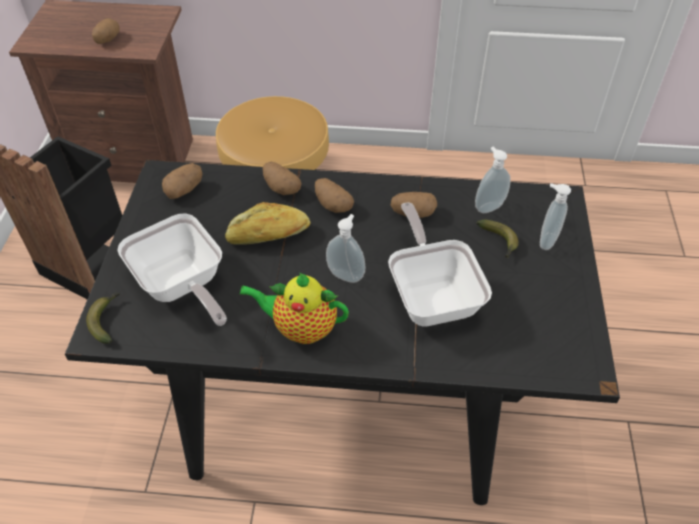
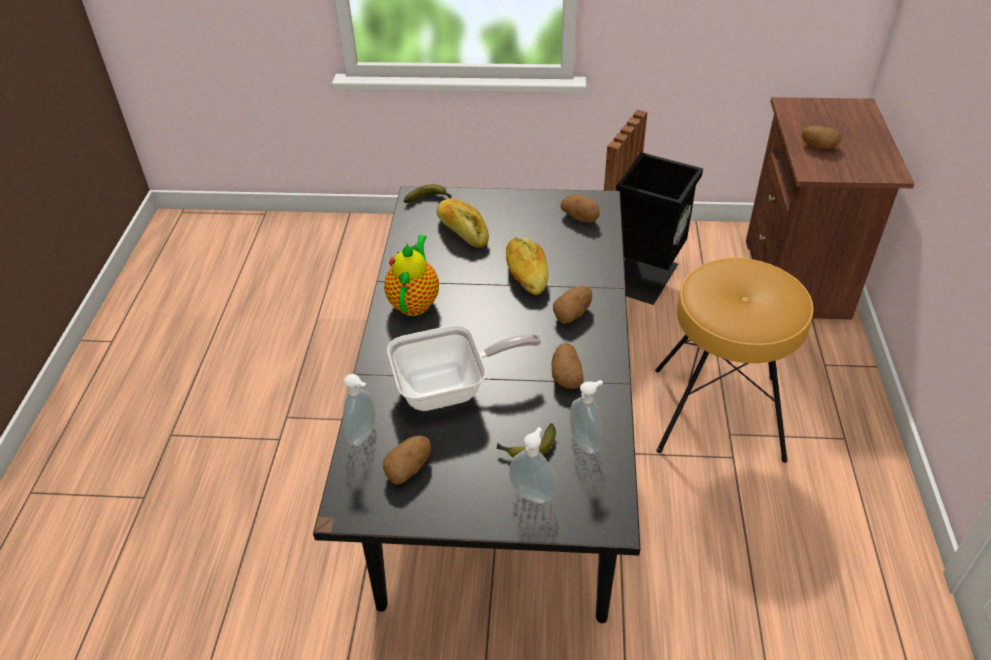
camera: 90 degrees right, 5 degrees down
frying pan [117,214,227,326] -> bread [436,199,489,248]
potato [263,162,302,195] -> potato moved to [383,436,431,484]
soap dispenser [326,214,365,283] -> soap dispenser moved to [343,374,375,446]

